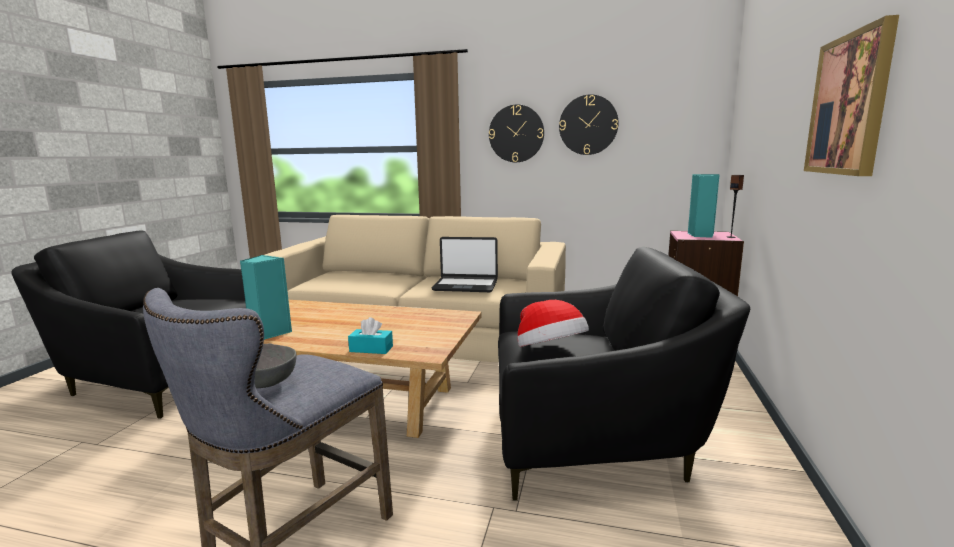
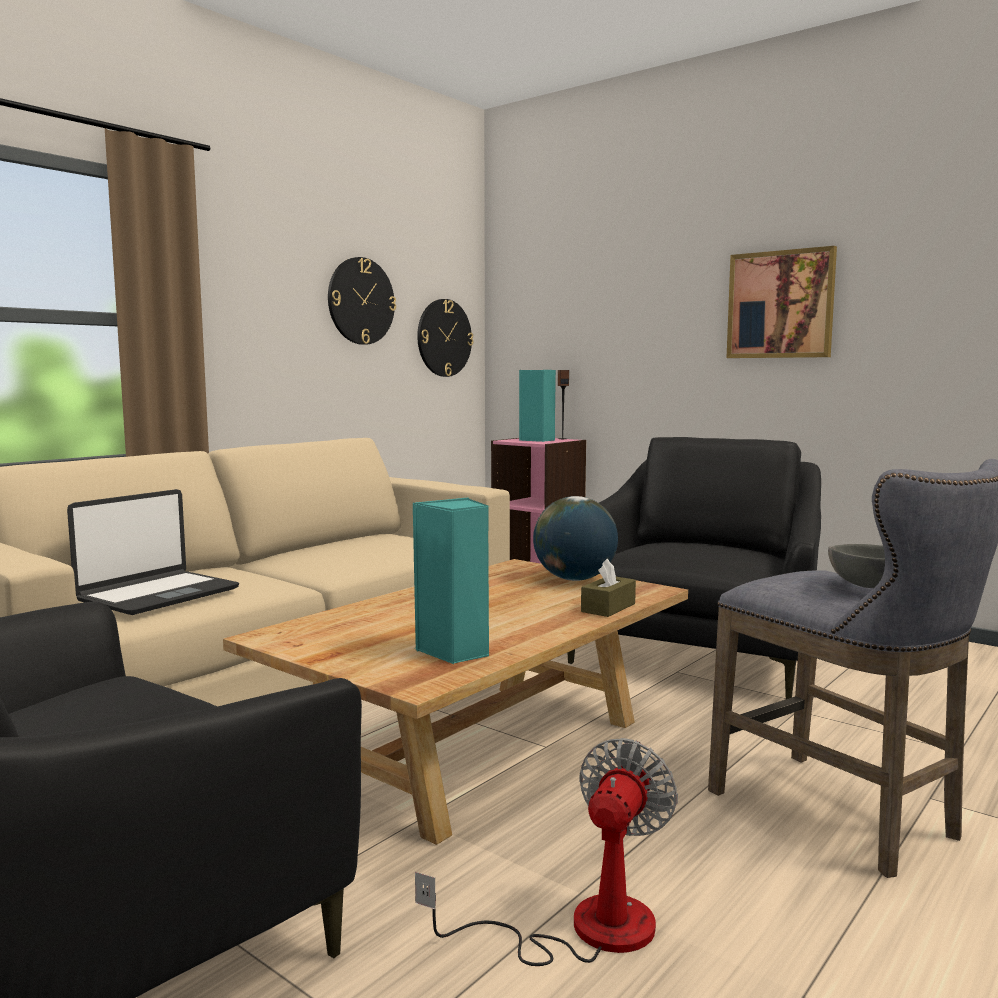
camera: 65 degrees left, 5 degrees down
turquoise tissue box [348,317,393,354] -> brown tissue box [581,559,636,617]
laptop [432,237,498,292] -> laptop moved to [67,489,239,615]
wall clock [489,104,544,162] -> wall clock moved to [417,299,474,377]
hat [517,300,589,347] -> none
none -> fan [415,738,678,966]
none -> globe [533,496,618,581]

